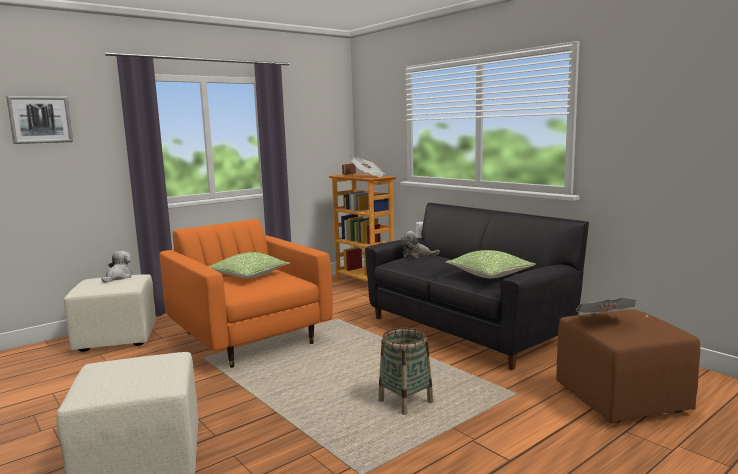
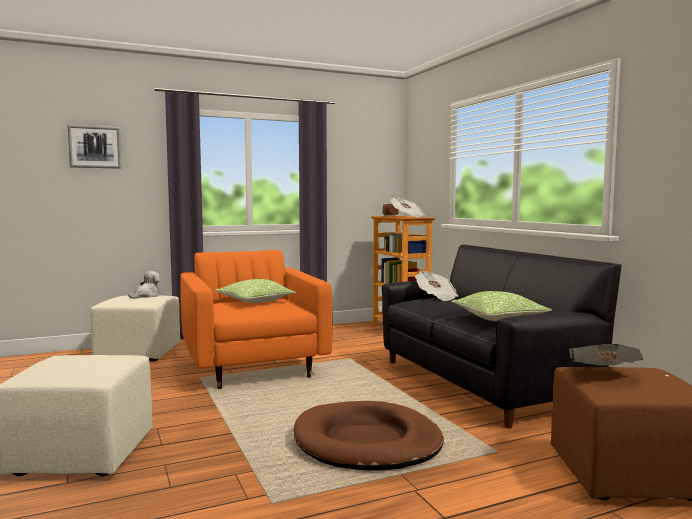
camera: 15 degrees right, 5 degrees down
basket [378,328,433,415] -> brown dog bed [294,401,444,471]
plush toy [401,231,440,258] -> newspaper [415,271,459,302]

